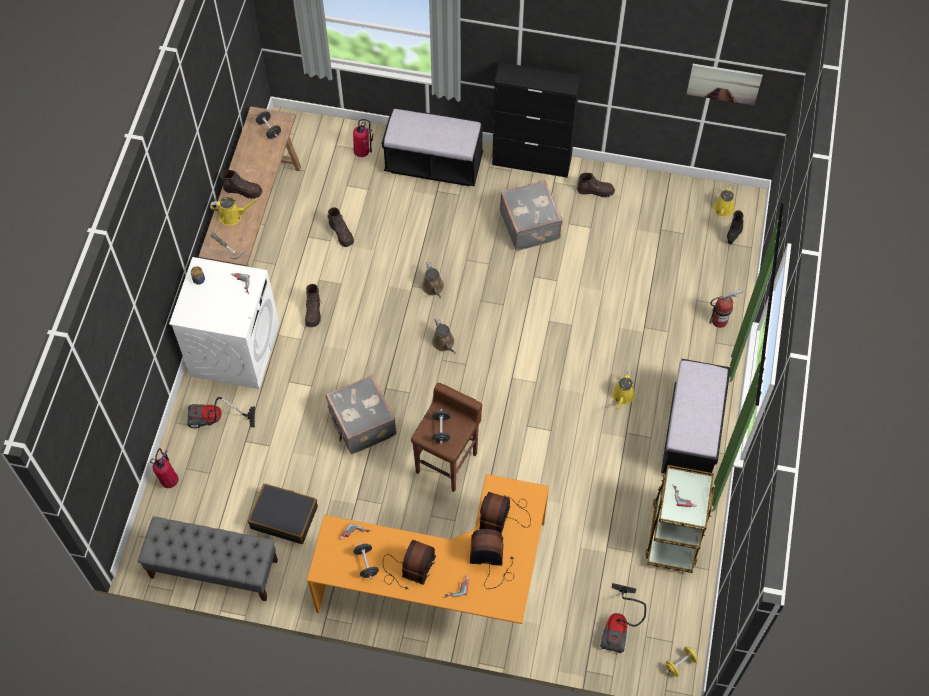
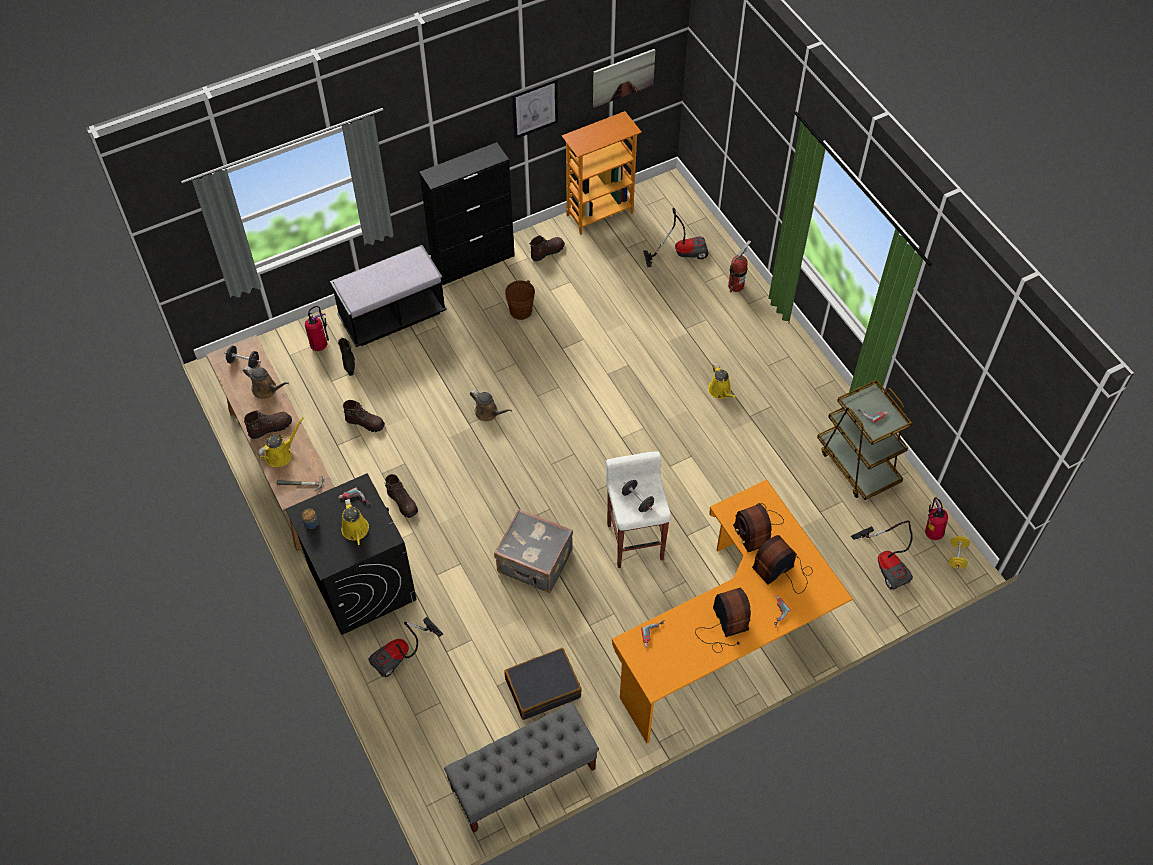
camera: 40 degrees left, 5 degrees down
fire extinguisher [150,448,178,488] -> fire extinguisher moved to [925,497,948,540]
white washing machine [169,257,279,389] -> black washing machine [286,474,417,635]
black dumbbell [353,542,379,579] -> none
brown stool [411,383,482,492] -> white stool [606,451,671,568]
brown watering can [432,318,456,354] -> brown watering can moved to [243,366,289,399]
grey suitcase [500,180,563,251] -> brown bucket [505,280,535,320]
black bench [661,359,731,475] -> none
yellow watering can [713,185,735,217] -> yellow watering can moved to [342,499,369,545]
black boot [727,210,744,245] -> black boot moved to [338,338,355,376]
none -> picture [512,78,558,139]
none -> bookcase [561,111,641,235]
none -> vacuum cleaner [643,208,709,268]

